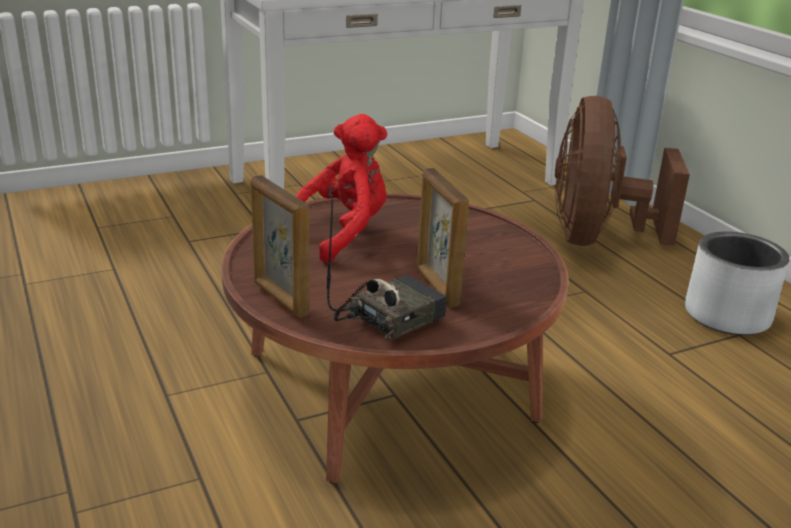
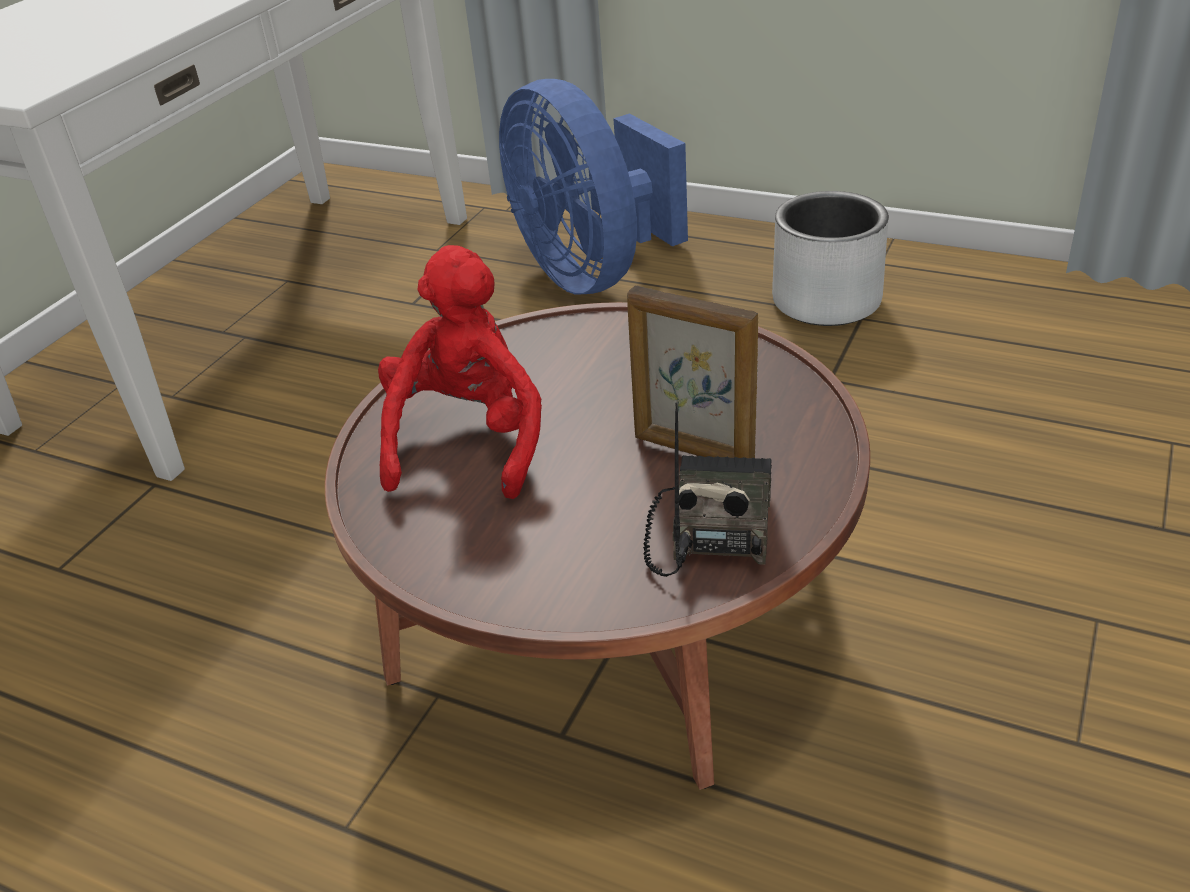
camera: 35 degrees left, 10 degrees up
picture frame [251,175,310,318] -> none
brown fan [555,96,690,246] -> blue fan [499,79,688,294]

